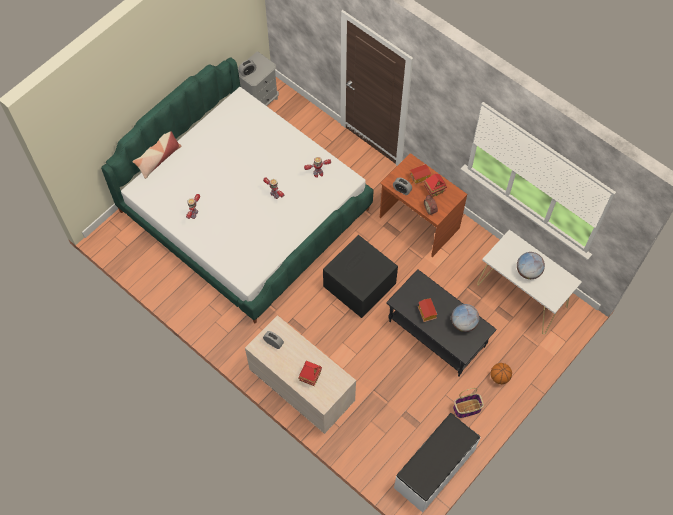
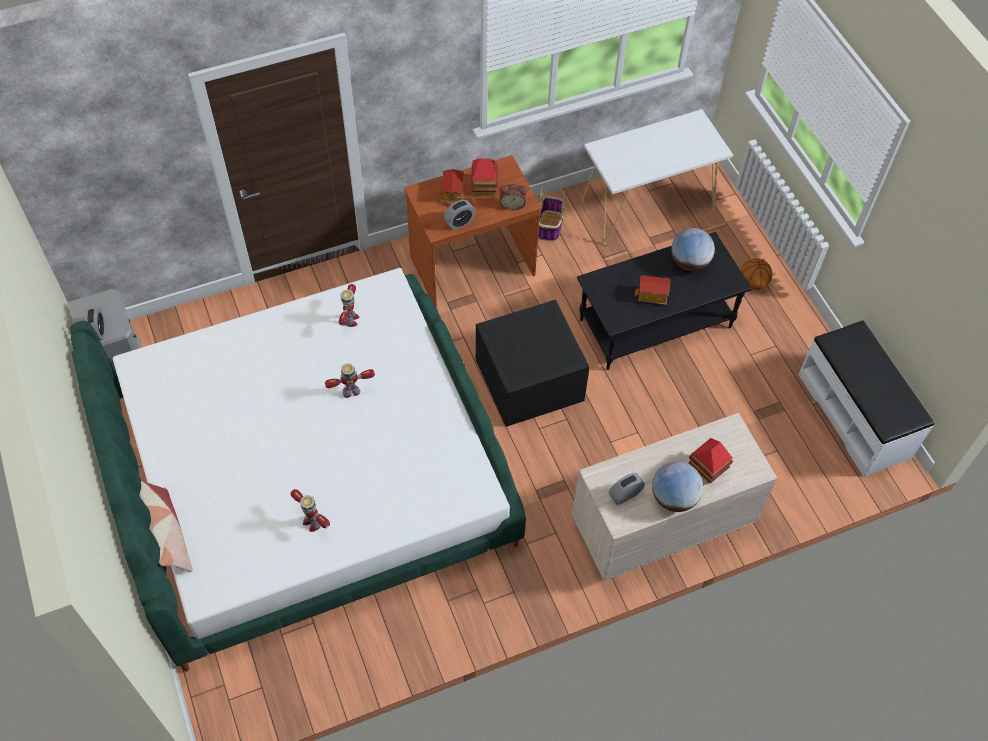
camera: 65 degrees left, 5 degrees down
basket [453,388,484,418] -> basket moved to [538,186,566,241]
globe [517,252,545,279] -> globe moved to [652,461,703,512]

